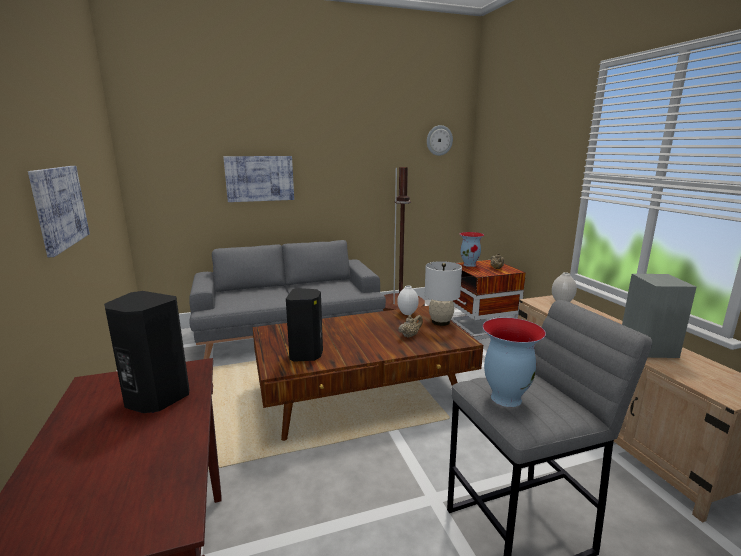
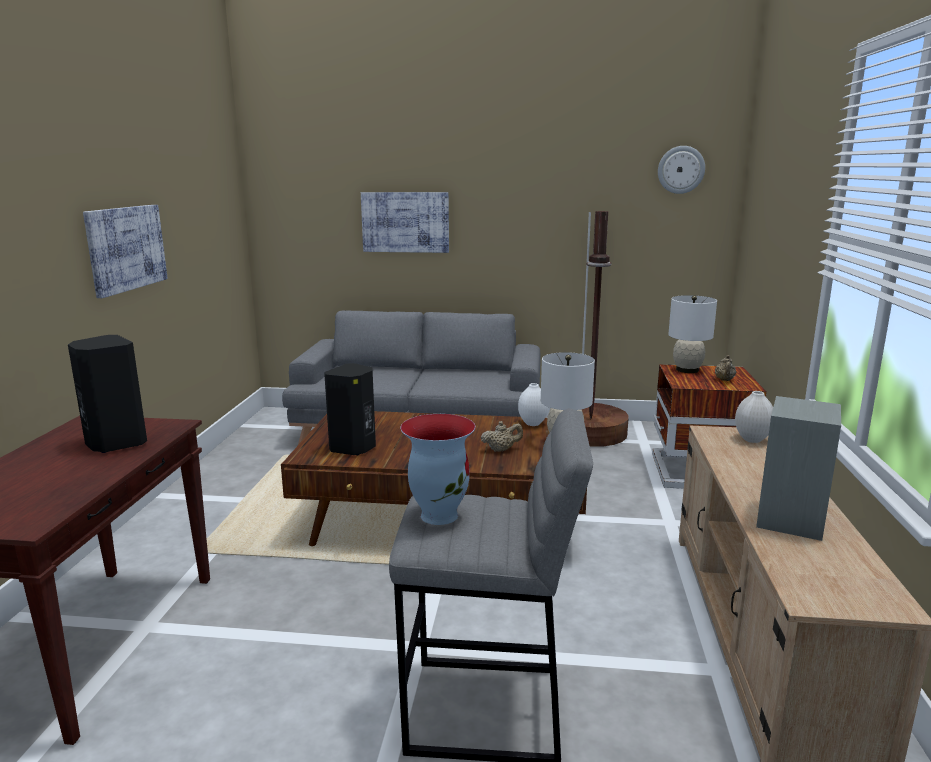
camera: 25 degrees right, 0 degrees up
vase [460,232,484,267] -> white table lamp [668,295,717,373]

